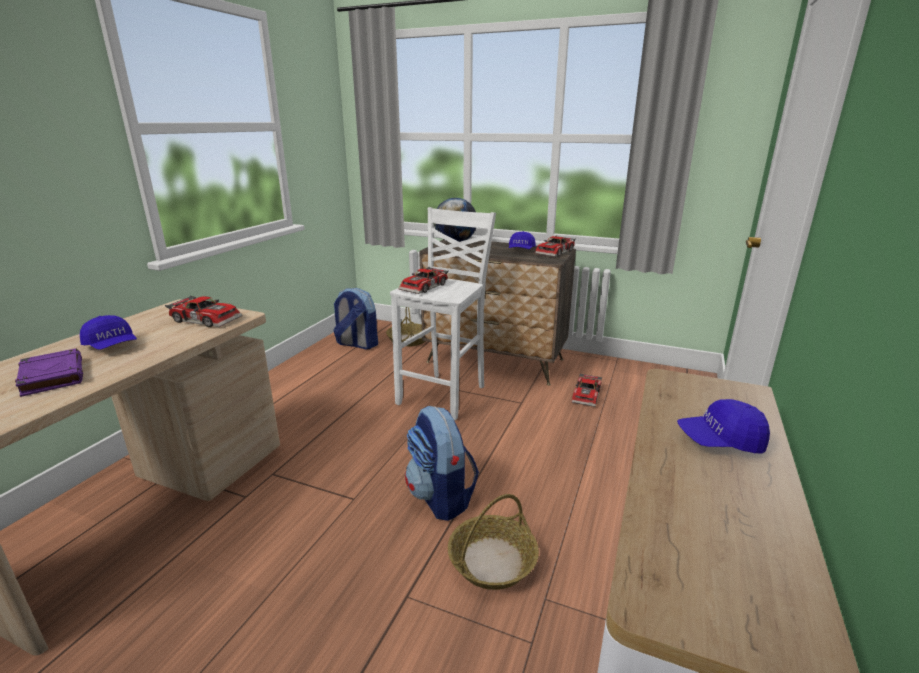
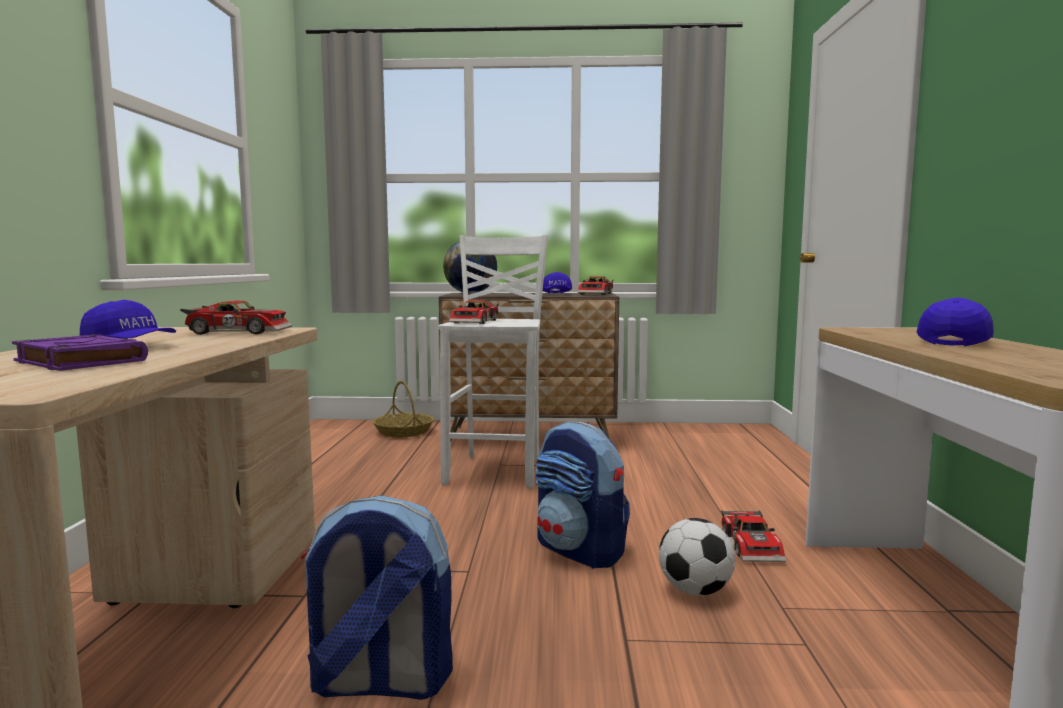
camera: 20 degrees left, 15 degrees down
backpack [334,288,378,350] -> backpack moved to [301,496,453,700]
basket [448,494,539,590] -> football [659,518,735,596]
toy car [572,374,602,407] -> toy car moved to [721,510,786,562]
blue cap [677,399,770,453] -> blue cap turned 150 degrees clockwise [917,297,994,346]

